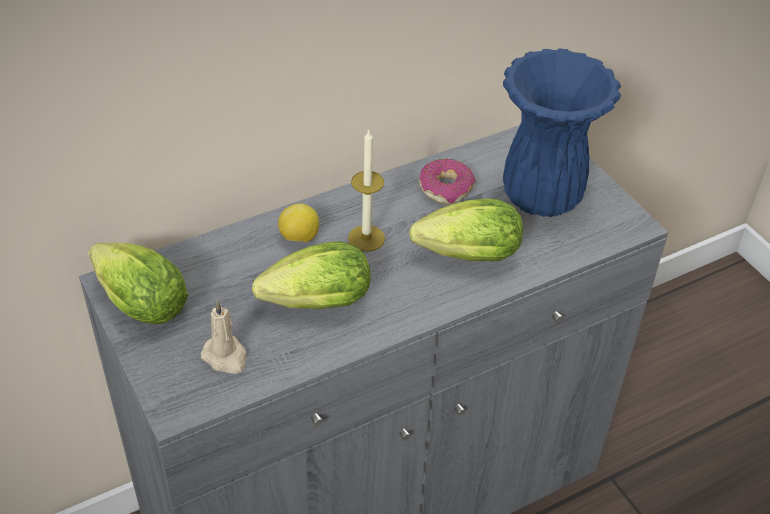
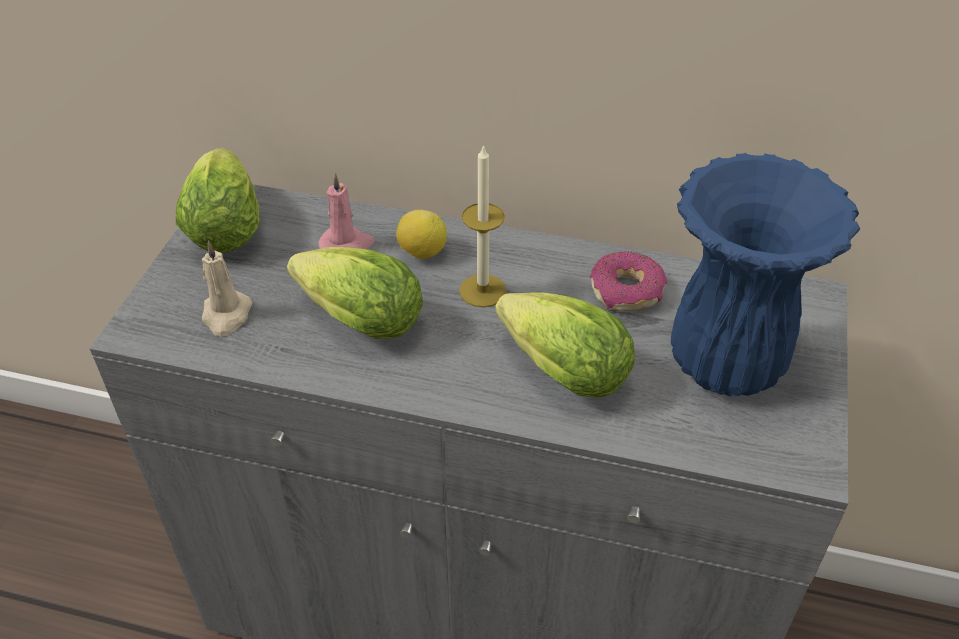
camera: 45 degrees right, 0 degrees up
none -> pink candle [318,173,374,249]

